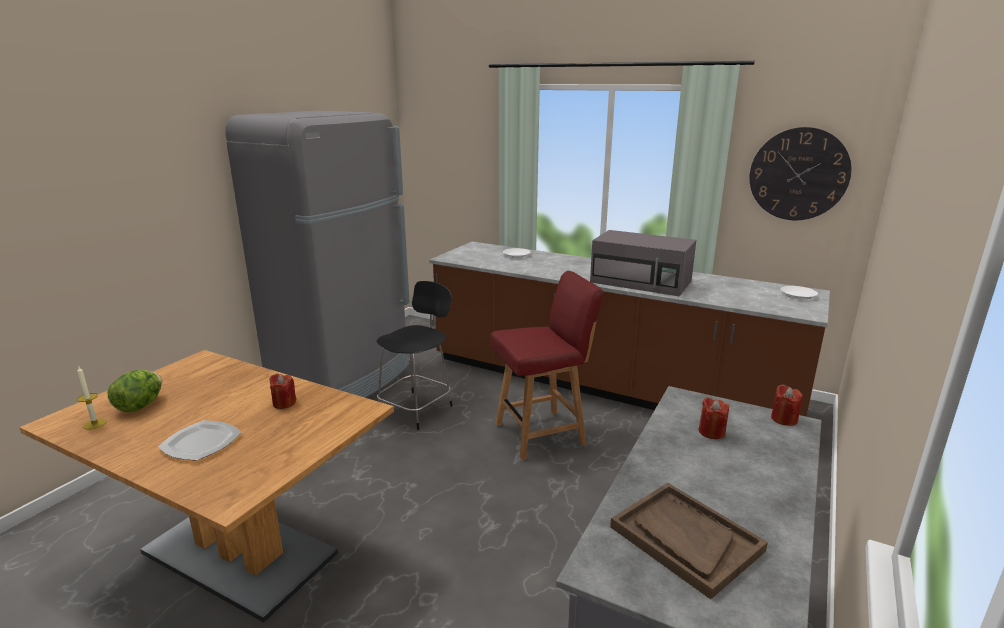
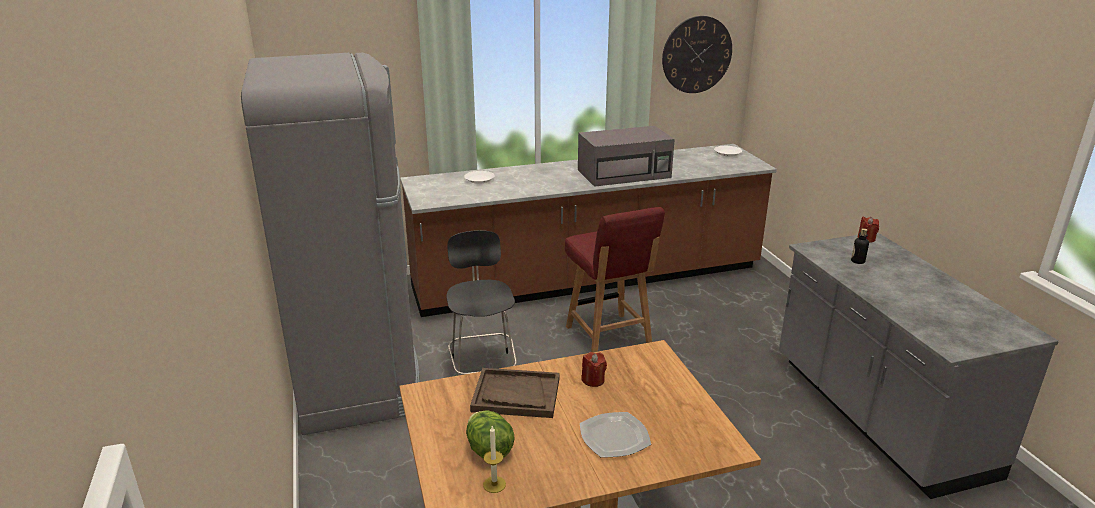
camera: 45 degrees left, 5 degrees up
red chair [490,271,604,460] -> red chair turned 135 degrees clockwise [565,207,665,352]
brown tray [610,483,768,599] -> brown tray moved to [470,368,559,418]
red candle [698,397,729,439] -> bottle [851,228,869,264]

